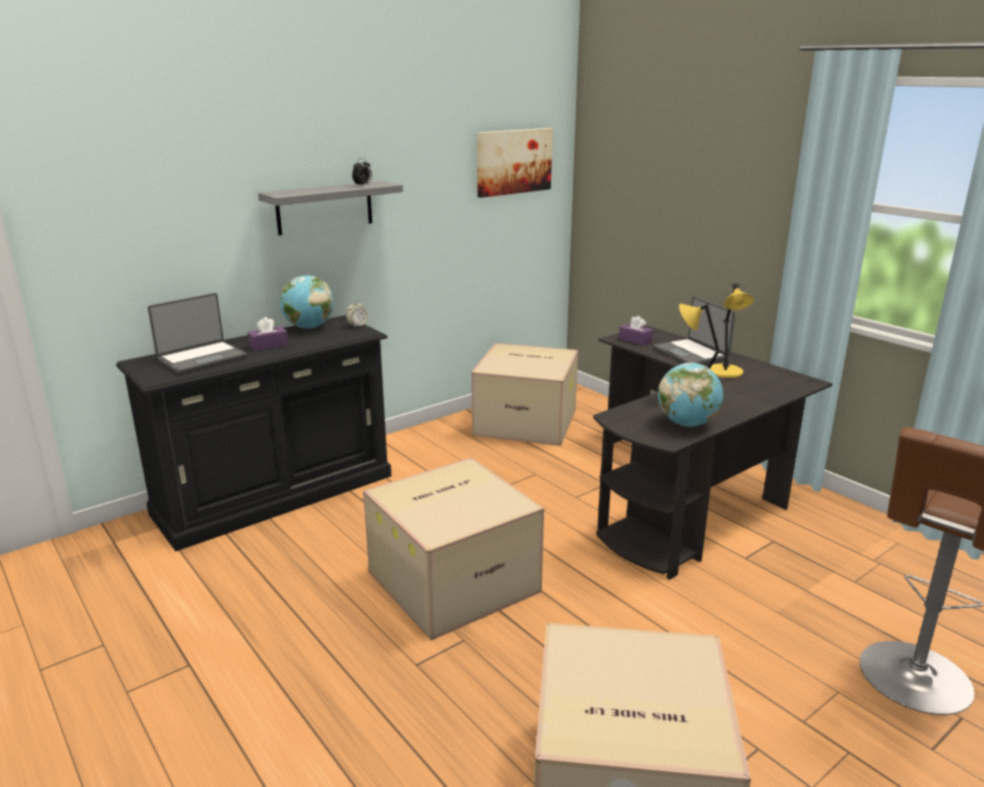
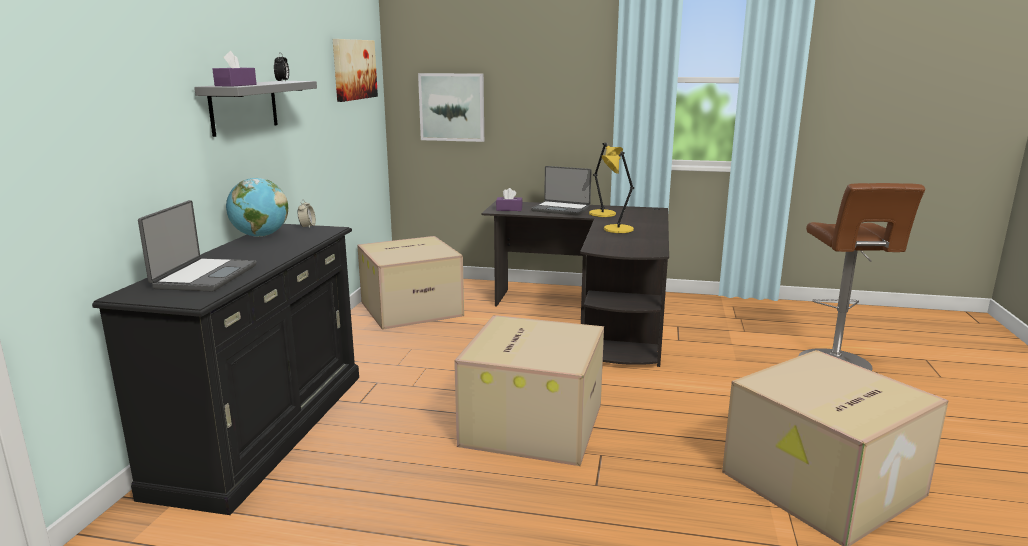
camera: 40 degrees left, 5 degrees down
purple tissue box [248,317,288,351] -> purple tissue box moved to [213,51,257,87]
globe [658,363,723,427] -> none
none -> picture [418,73,484,142]

